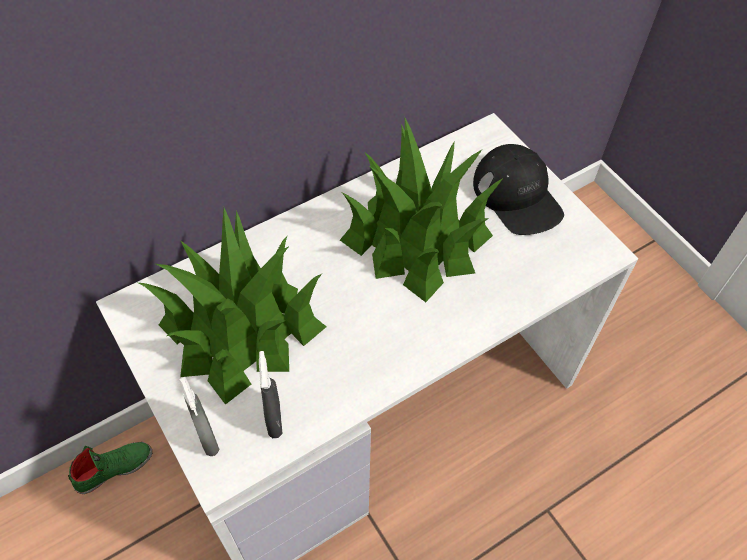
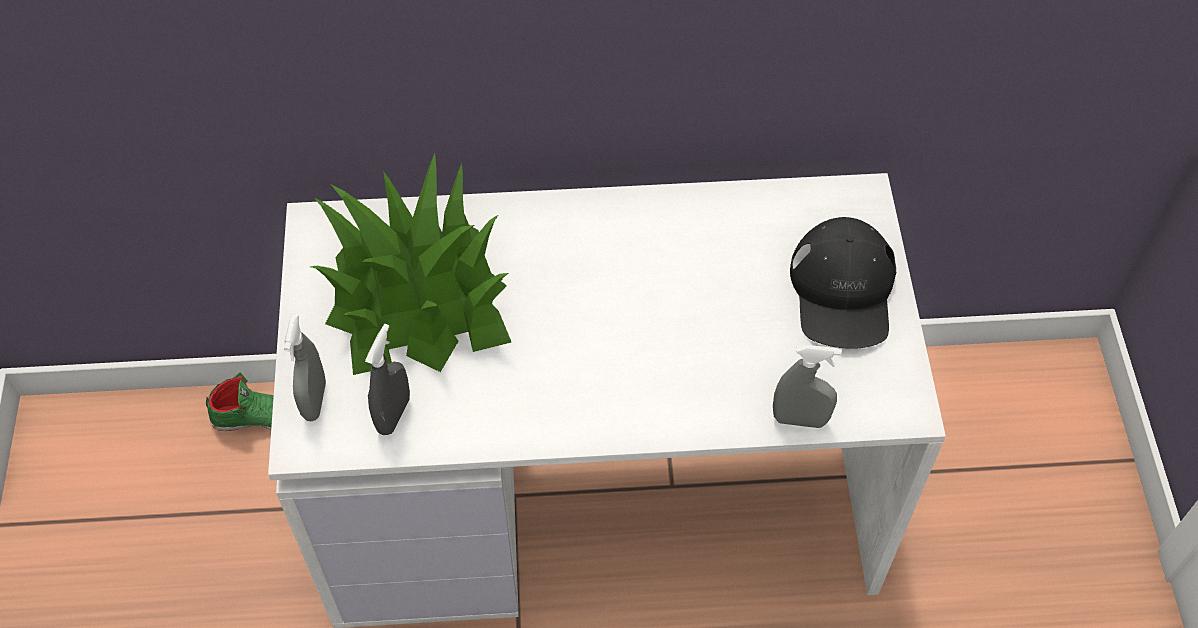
camera: 30 degrees right, 0 degrees up
potted plant [340,118,503,302] -> none
none -> grey spray bottle [773,345,842,428]

